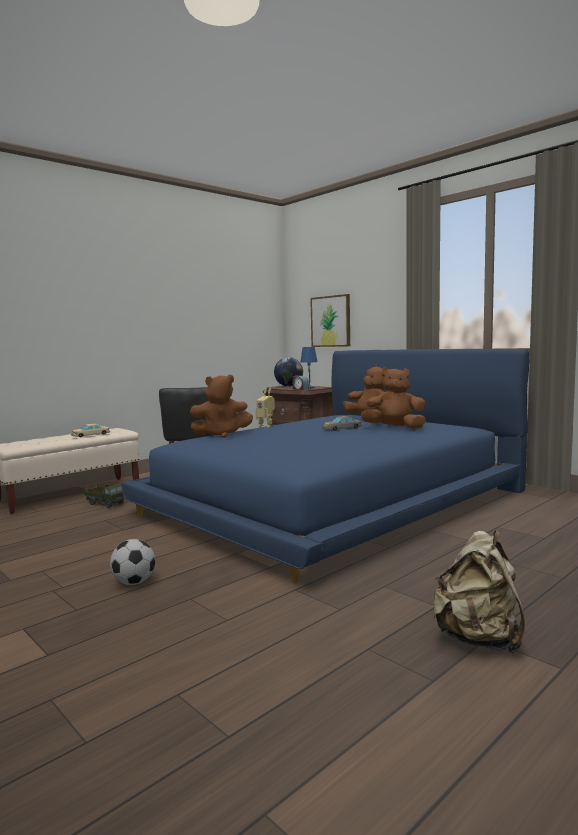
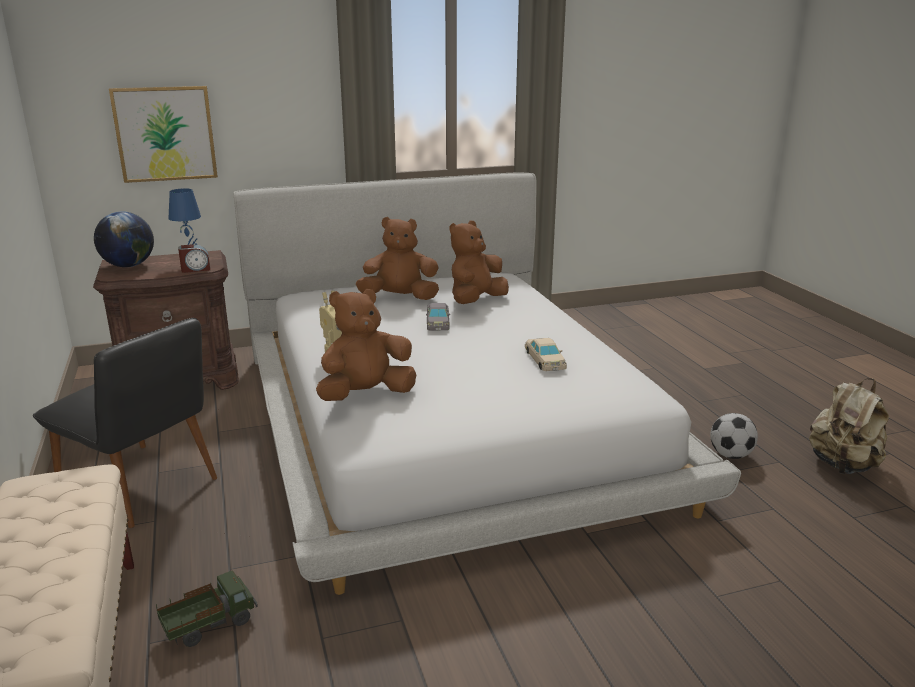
camera: 65 degrees left, 15 degrees up
beige toy car [71,424,110,437] -> beige toy car moved to [525,338,567,371]
football [110,539,155,585] -> football moved to [710,413,758,459]
blue bed [121,349,529,583] -> white bed [233,172,741,595]
brown plush toy [190,375,253,438] -> brown plush toy turned 135 degrees counterclockwise [316,289,416,401]

